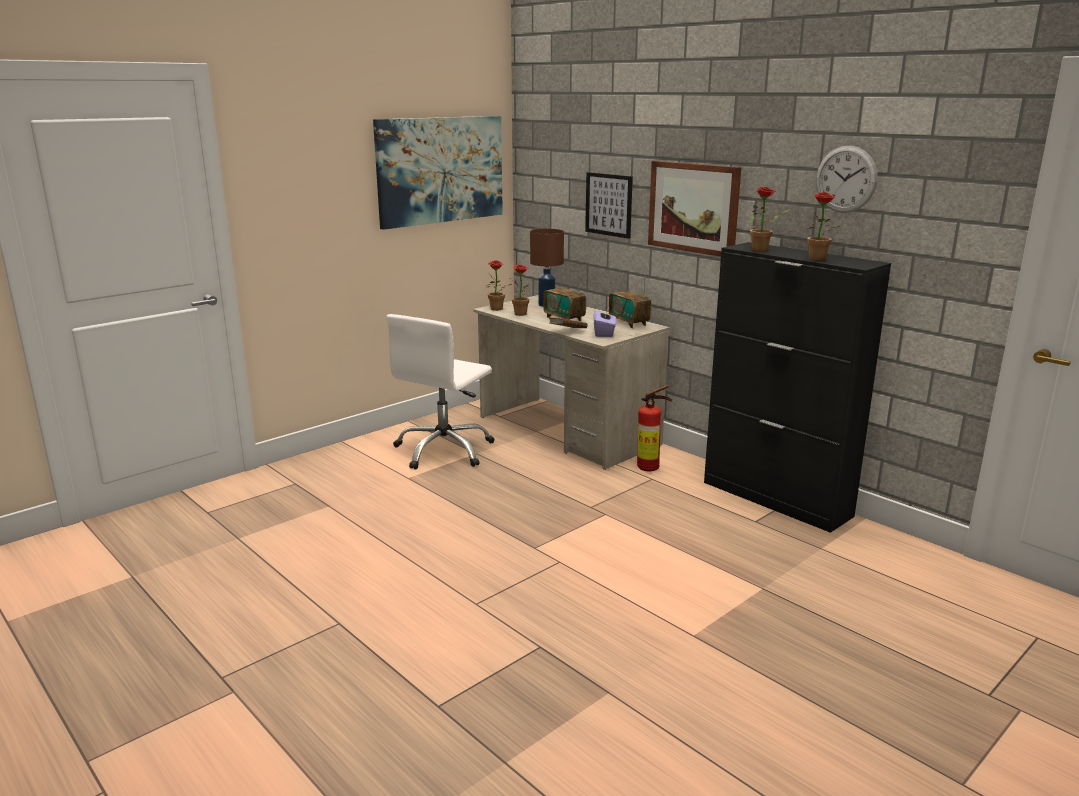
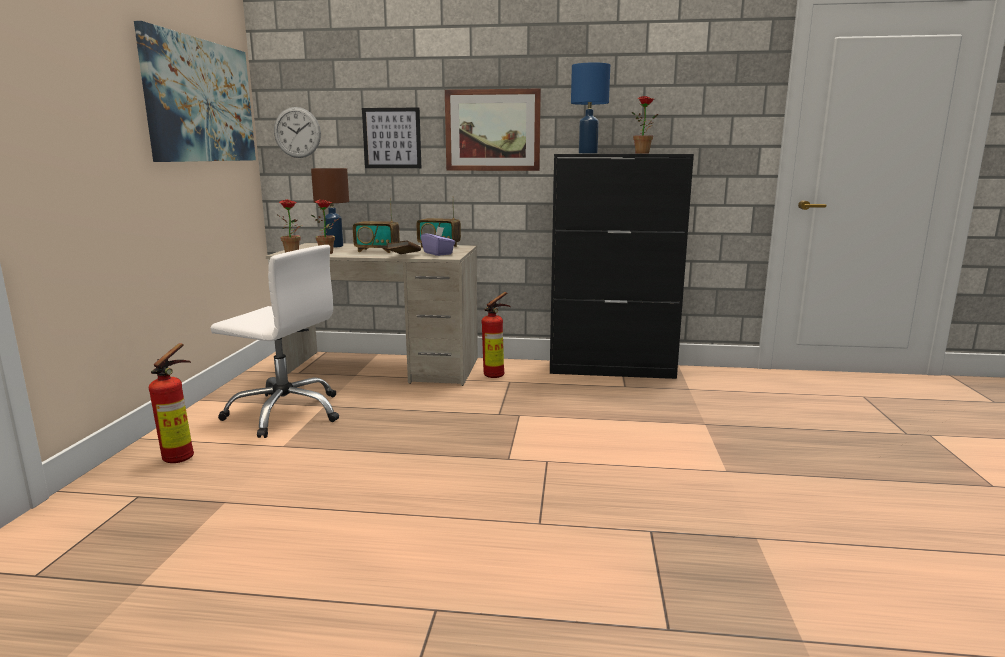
camera: 40 degrees left, 5 degrees down
white office chair [387,314,495,470] -> white office chair turned 60 degrees counterclockwise [211,245,339,438]
potted plant [748,187,790,252] -> blue table lamp [571,62,610,154]
wall clock [816,146,878,213] -> wall clock moved to [274,107,321,158]
none -> fire extinguisher [149,343,194,463]

